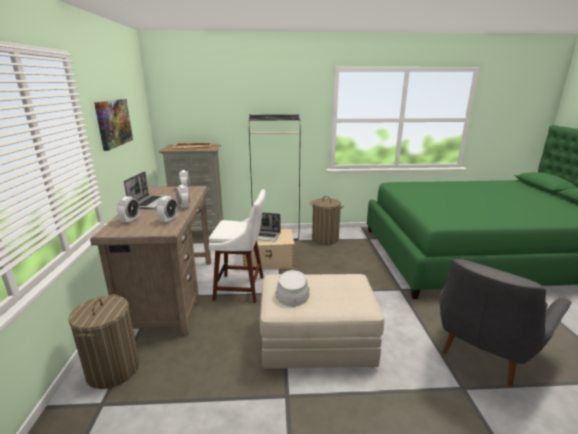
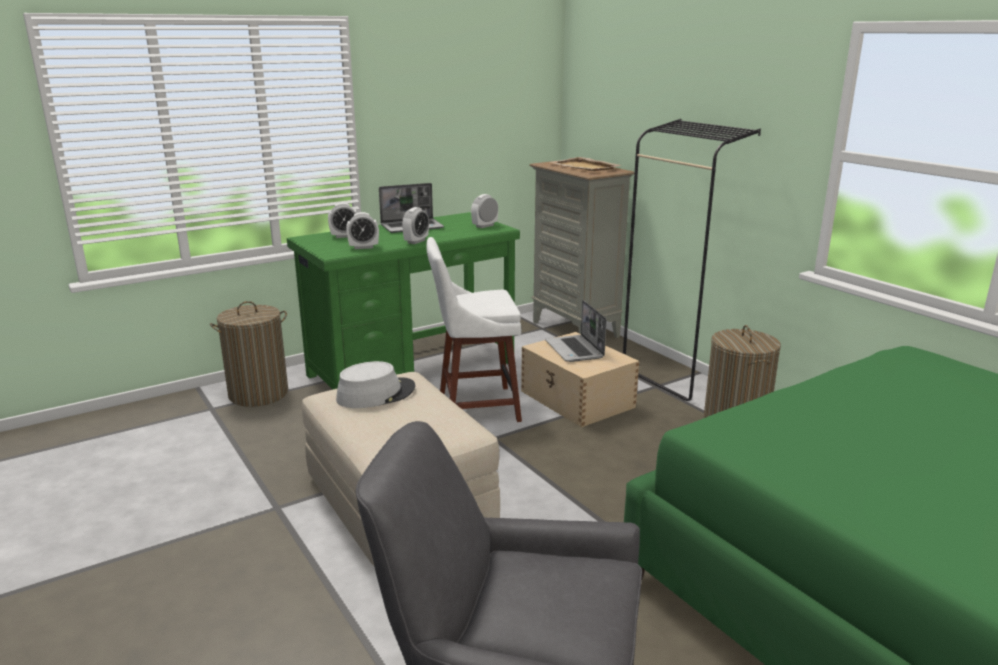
camera: 60 degrees right, 0 degrees up
brown desk [90,186,211,336] -> green desk [287,212,520,389]
picture [94,99,133,151] -> none
white chair [209,189,266,303] -> white chair turned 105 degrees clockwise [426,237,522,422]

